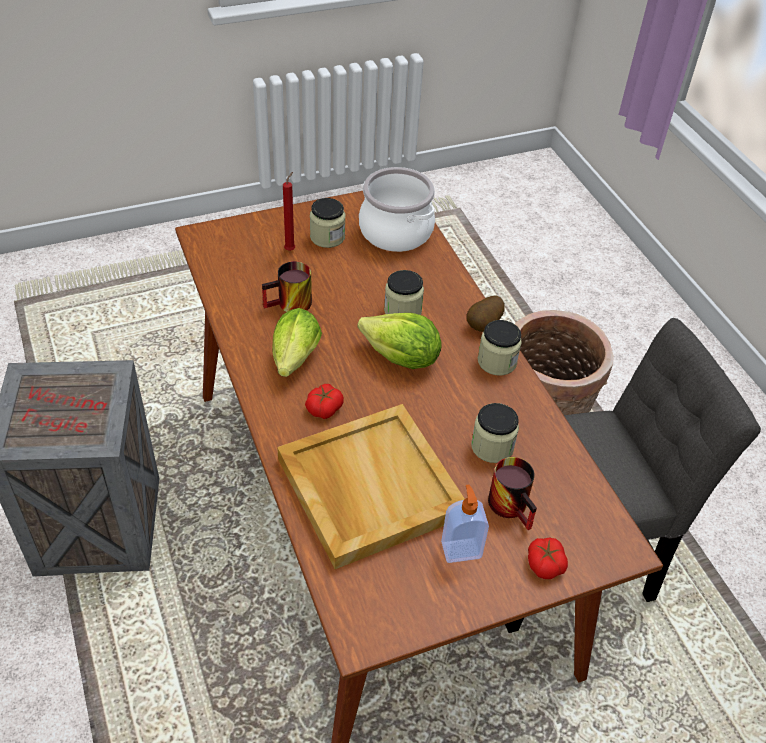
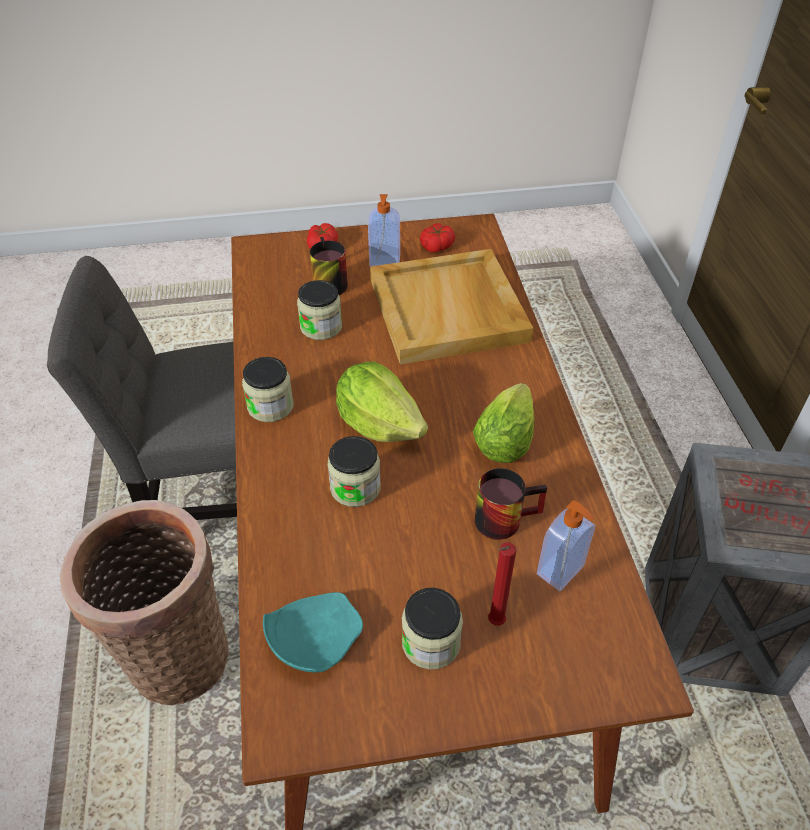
camera: 165 degrees left, 0 degrees up
tomato [305,384,344,419] -> tomato moved to [420,223,455,252]
cooking pot [359,167,435,252] -> turquoise plate [263,592,363,673]
potato [466,296,505,332] -> none
none -> soap dispenser [537,500,595,591]

